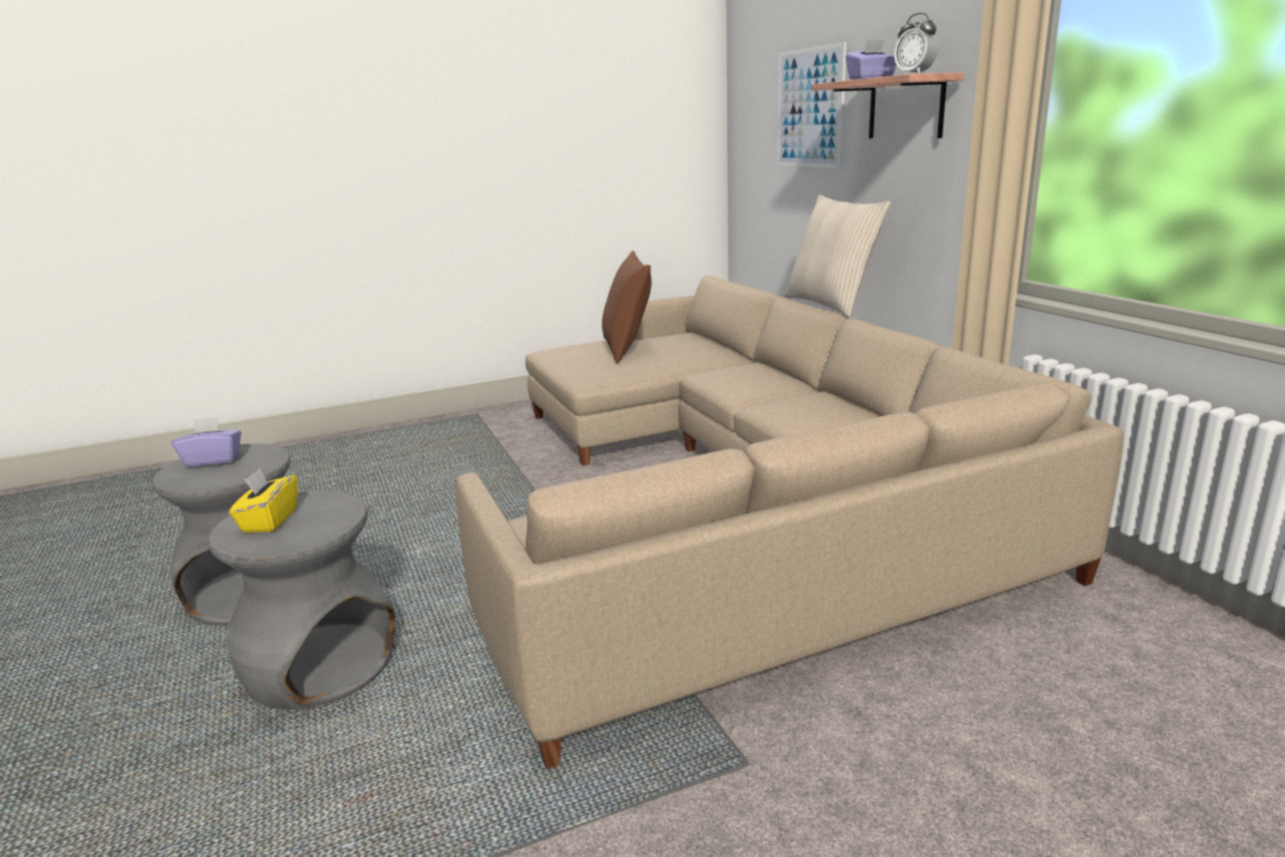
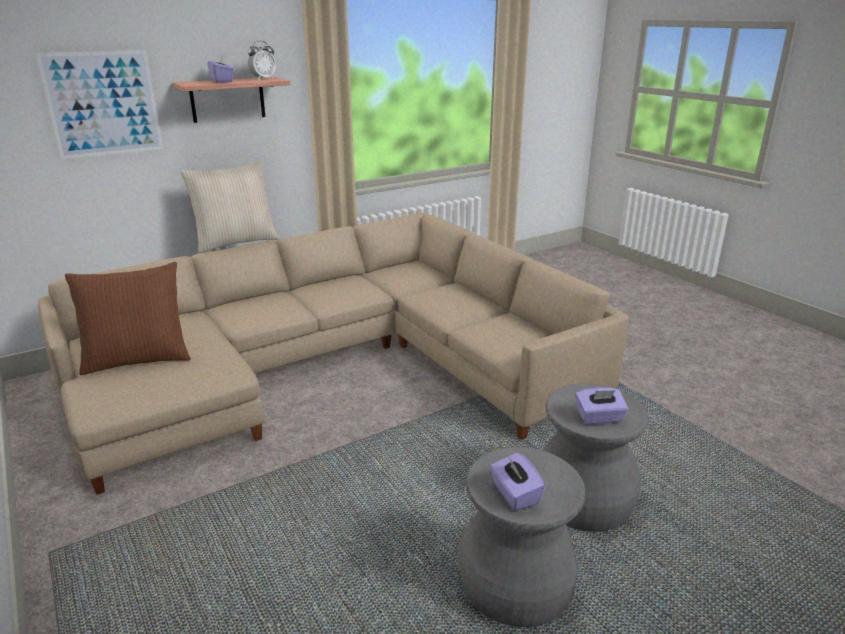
camera: 100 degrees left, 5 degrees up
yellow tissue box [229,468,298,532] -> purple tissue box [575,387,628,425]

